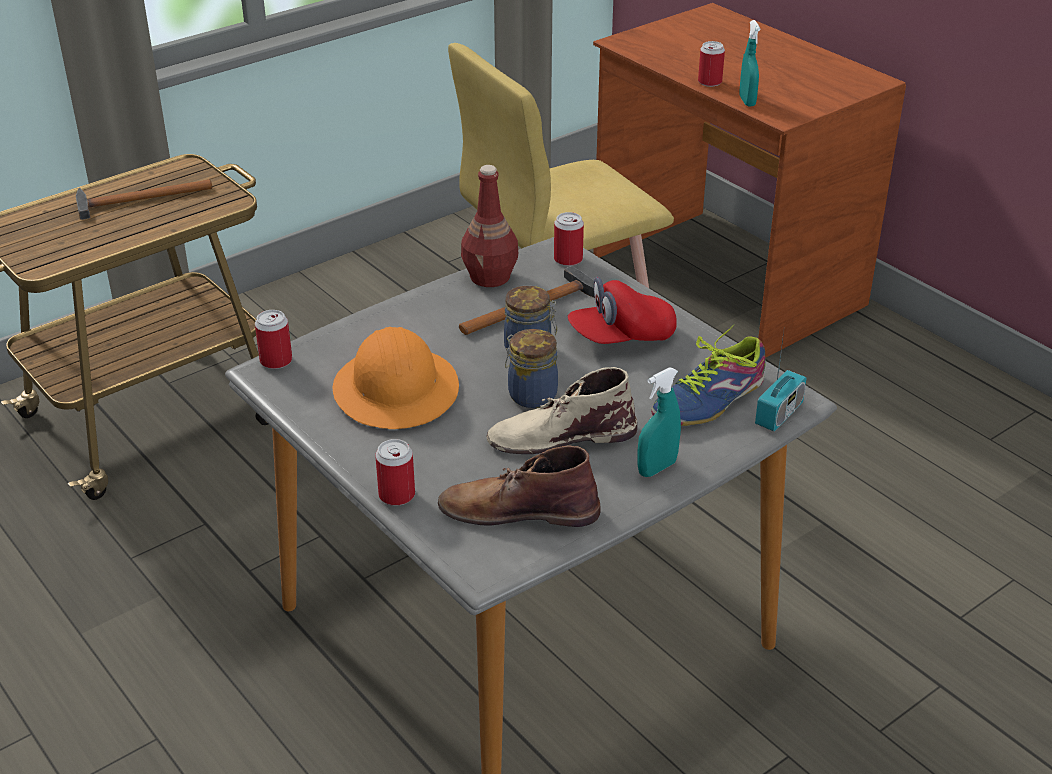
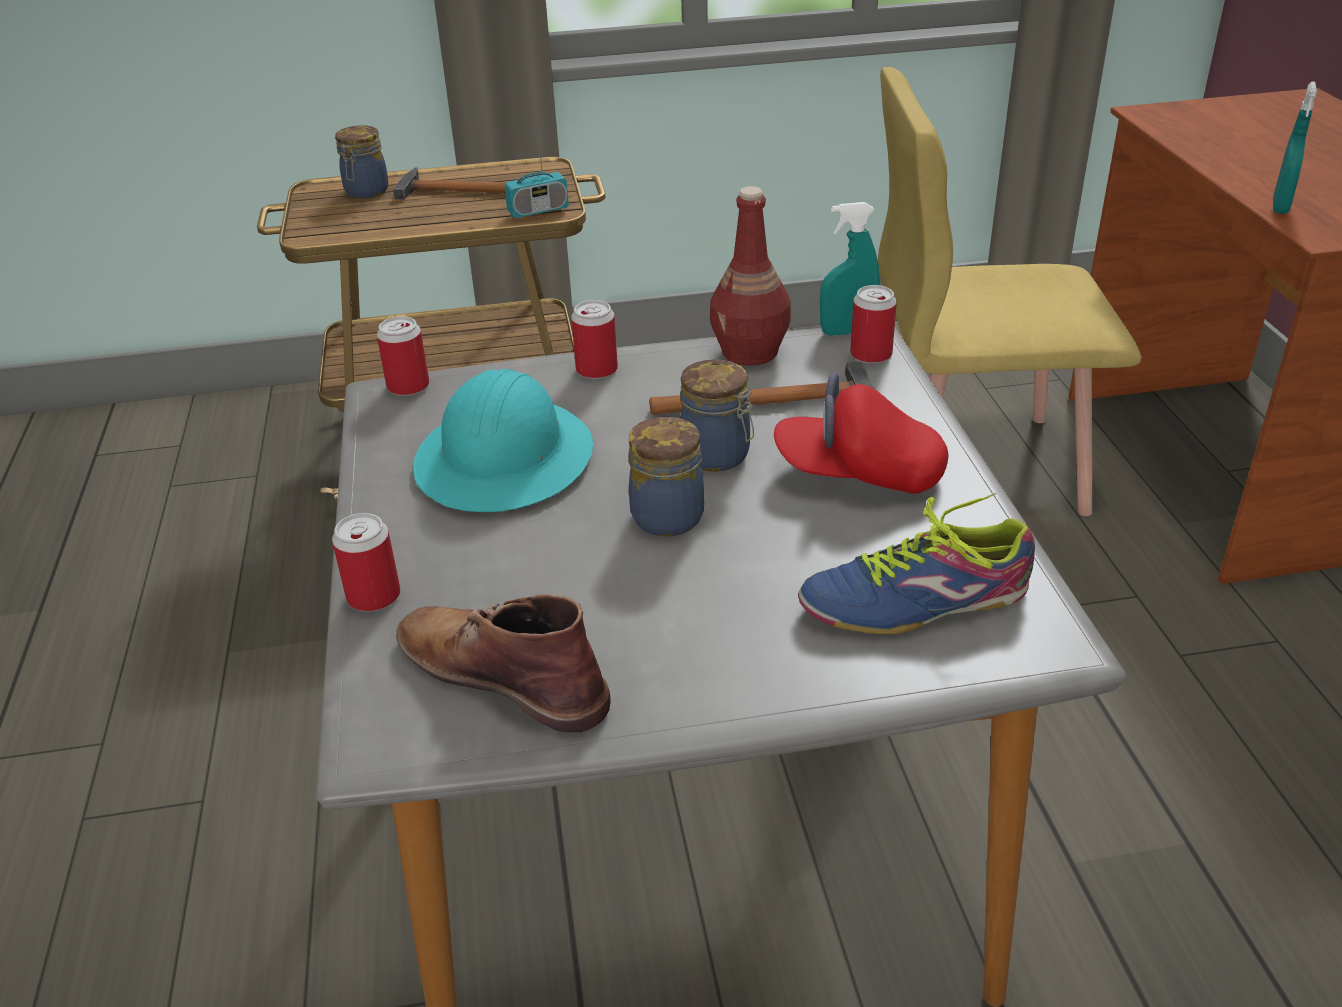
camera: 30 degrees right, 0 degrees up
orange hard hat [333,327,459,429] -> turquoise hard hat [413,369,593,512]
beige boot [487,367,637,454] -> none
turquoise spray bottle [637,367,681,477] -> turquoise spray bottle moved to [820,202,880,336]
can [698,41,725,87] -> can moved to [571,300,618,379]
radio [755,332,806,431] -> radio moved to [505,123,569,218]
none -> jar [335,125,388,198]

